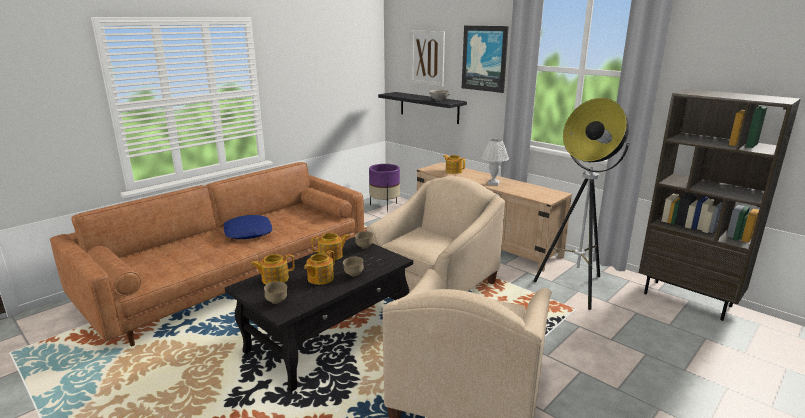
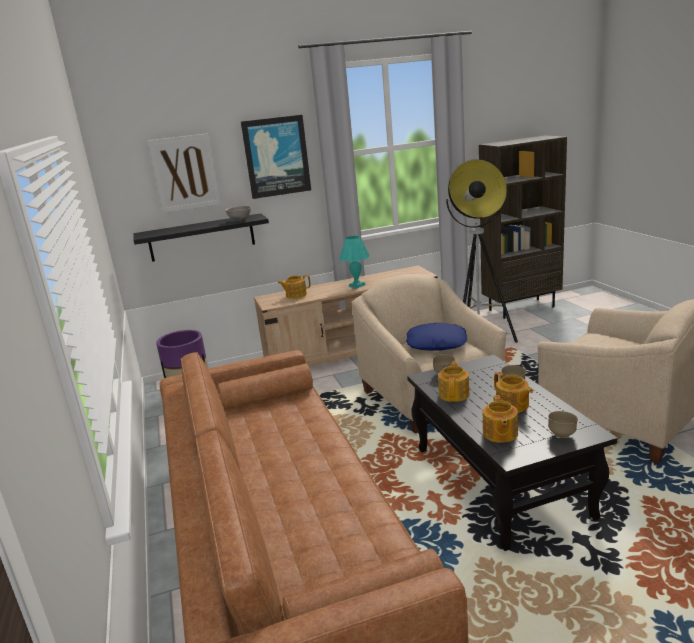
camera: 60 degrees left, 0 degrees up
blue pillow [224,215,272,239] -> blue pillow moved to [406,323,467,351]
white table lamp [481,139,509,185] -> turquoise table lamp [339,236,370,288]

